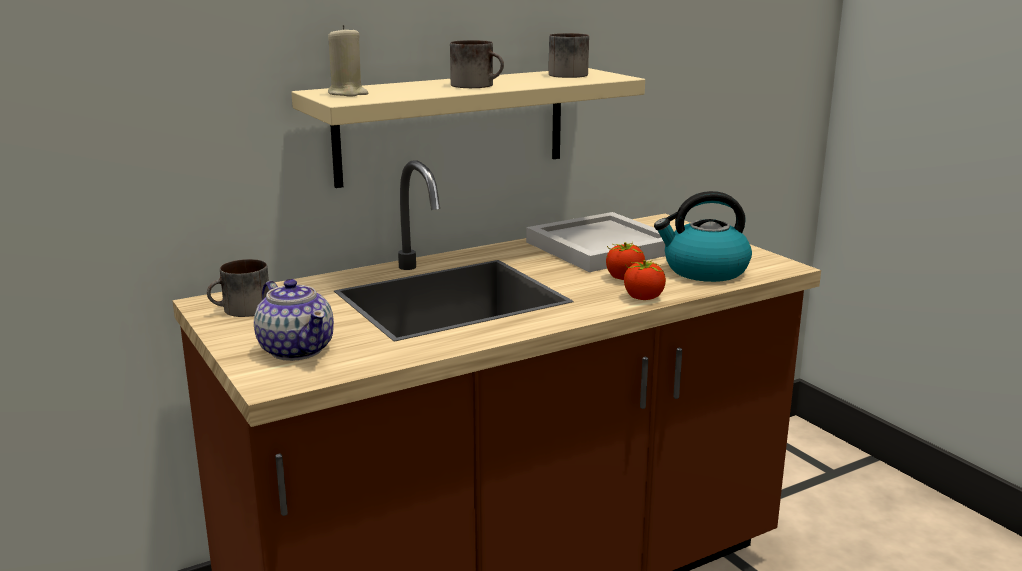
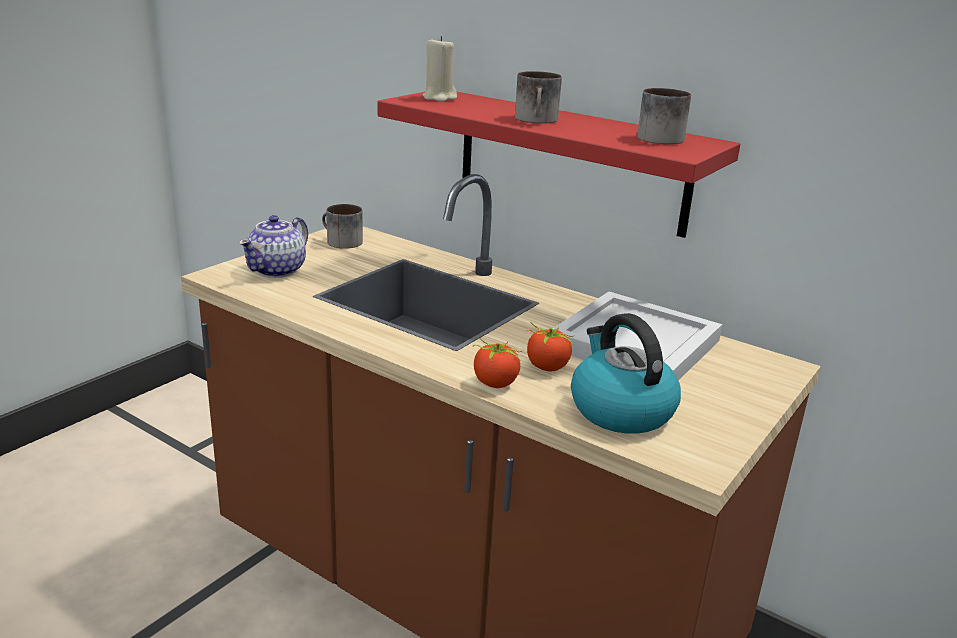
camera: 65 degrees right, 5 degrees up
beige shelf [291,68,645,188] -> red shelf [378,92,740,238]

